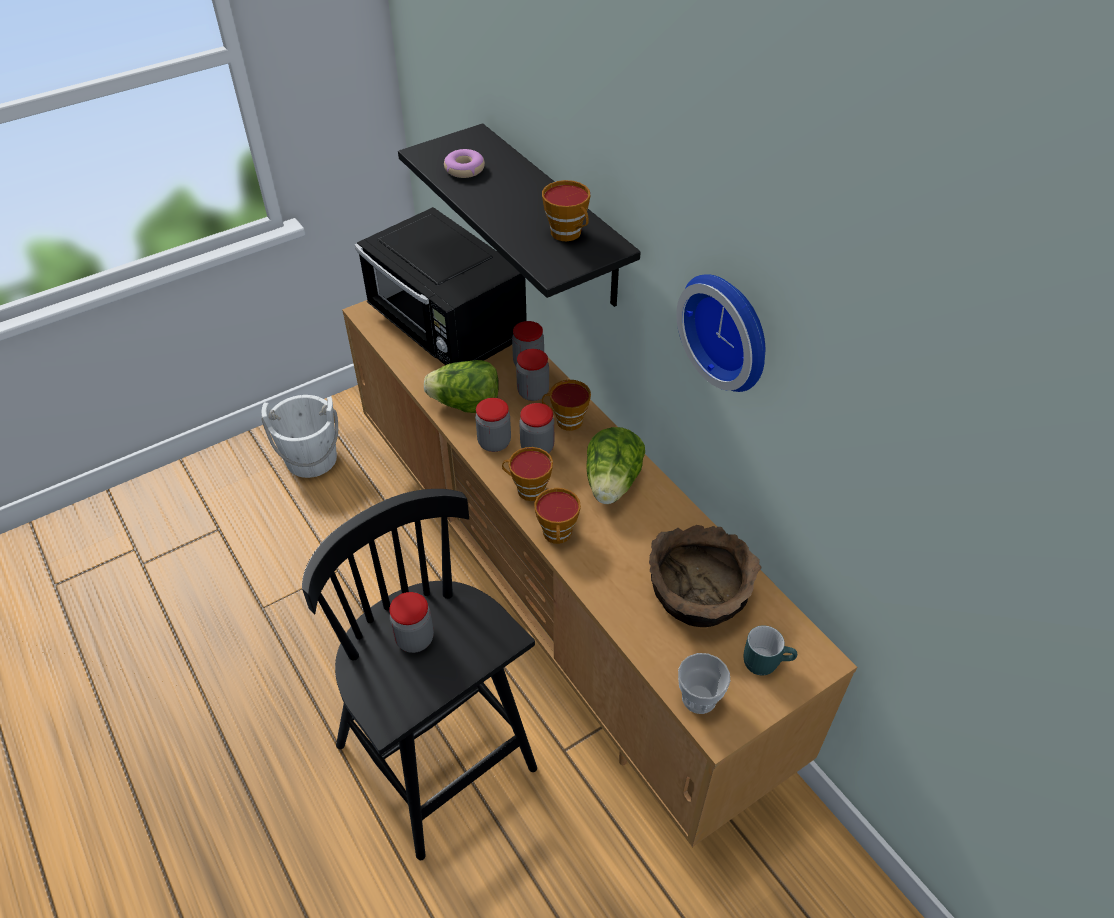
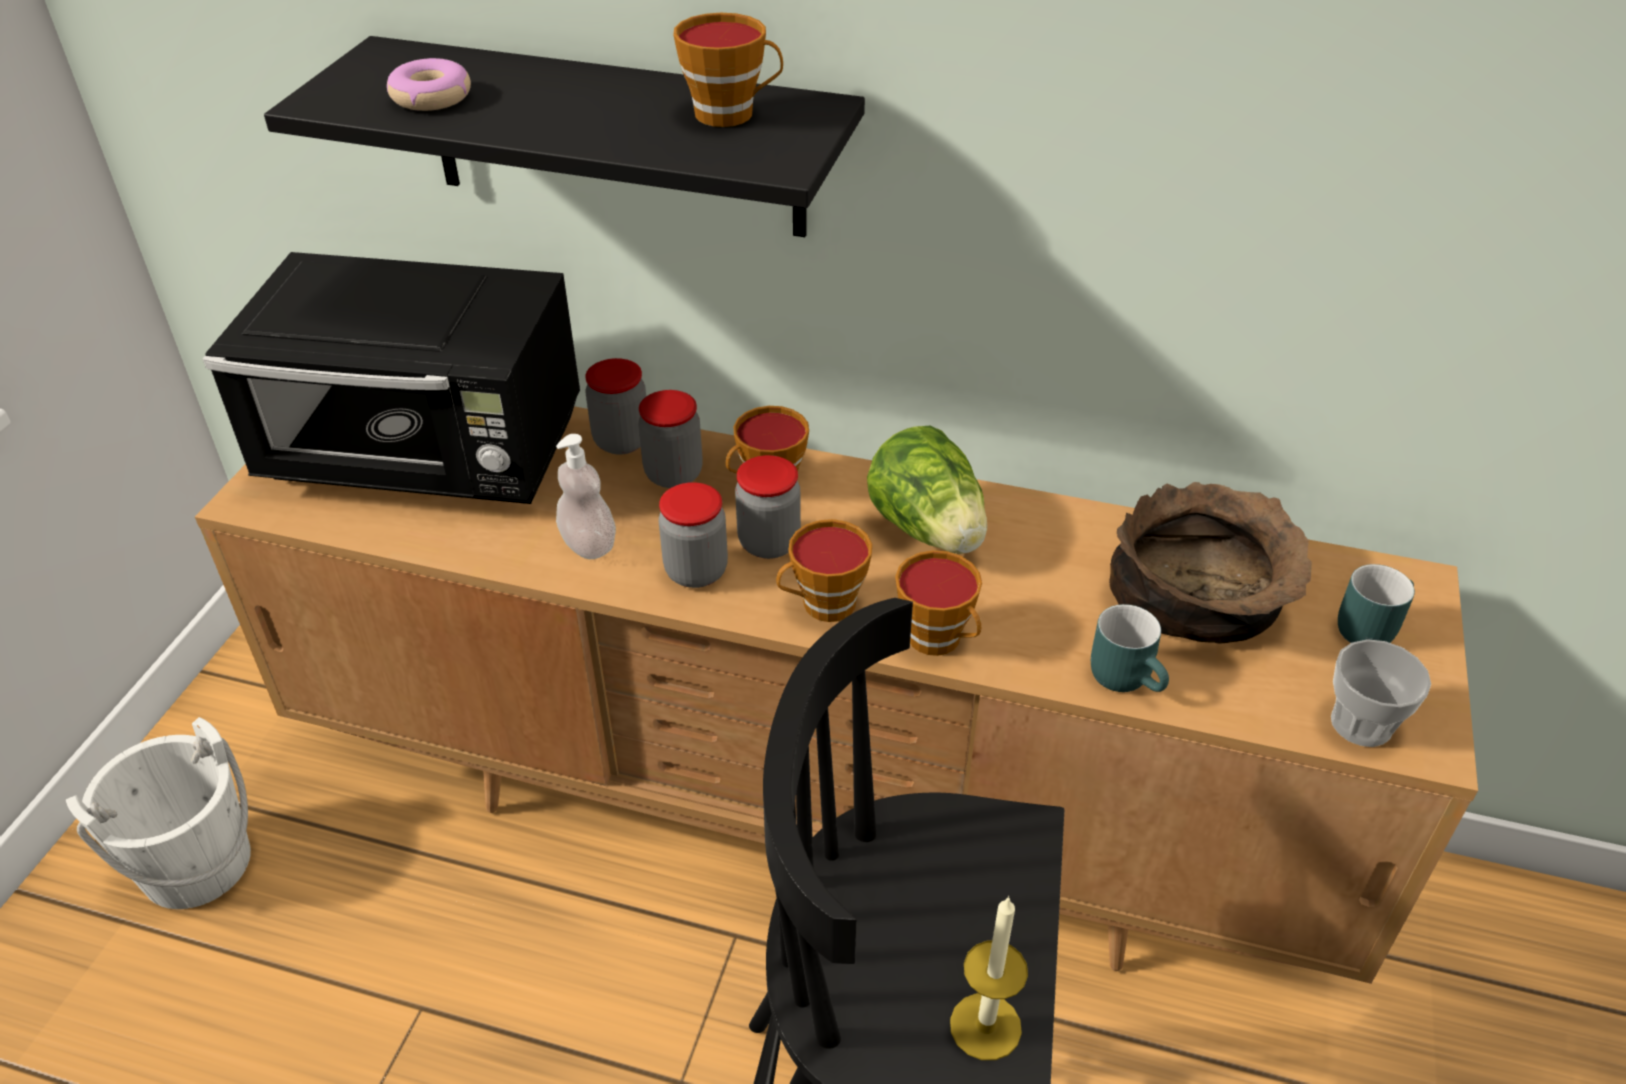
camera: 40 degrees left, 5 degrees down
jar [389,592,434,653] -> none
lettuce [424,360,499,413] -> soap dispenser [556,434,616,559]
wall clock [676,274,765,392] -> none
none -> candle [950,896,1028,1060]
none -> turquoise mug [1091,604,1169,692]

